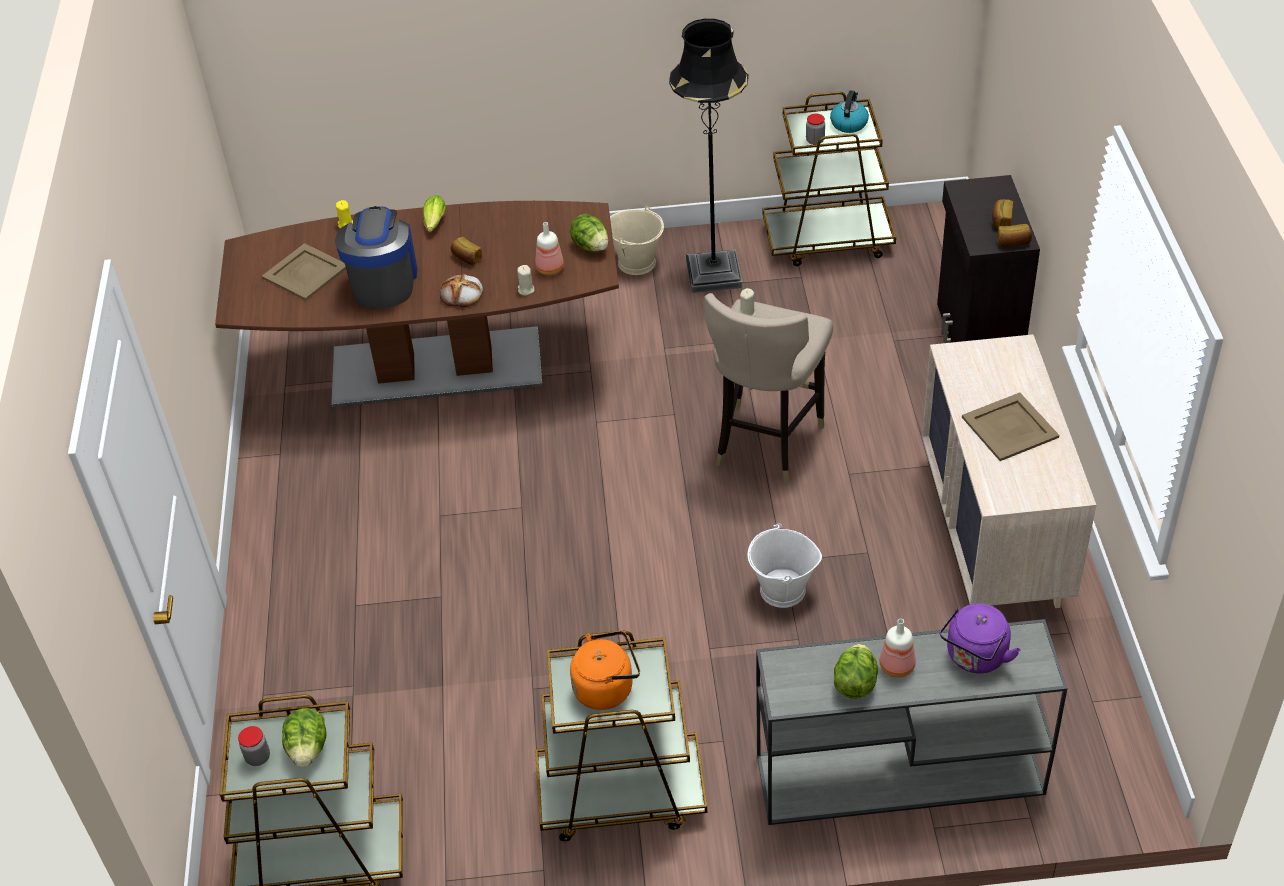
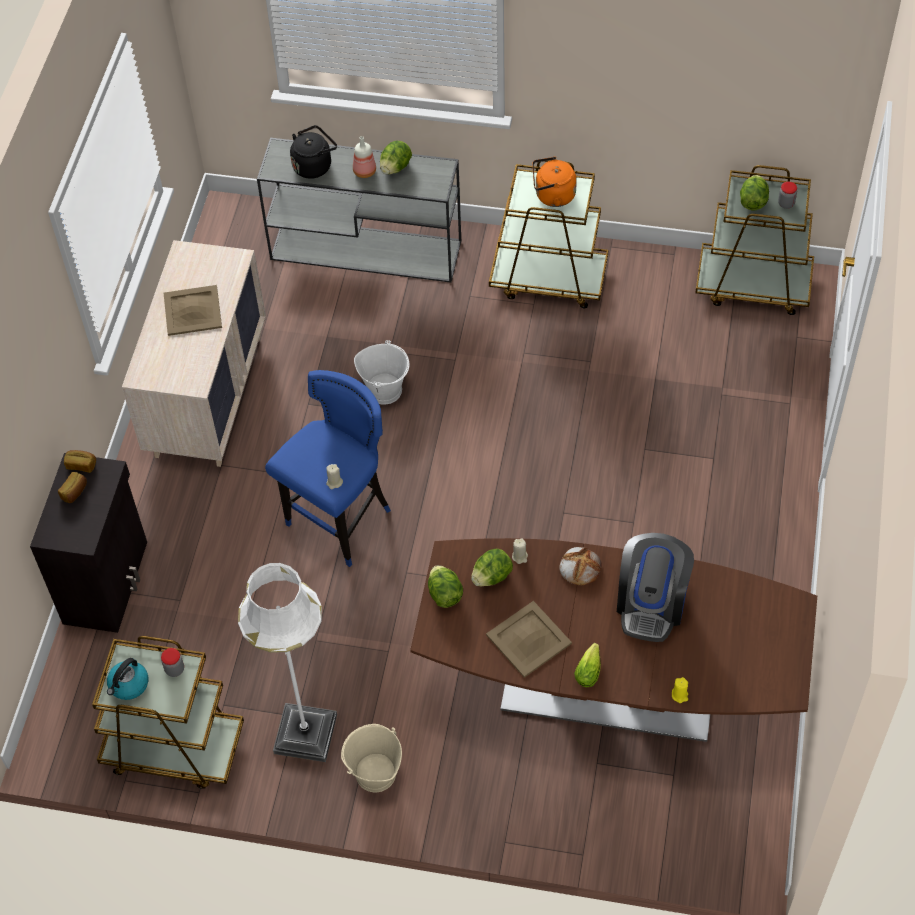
camera: 165 degrees left, 10 degrees up
beige tray [262,243,346,300] -> beige tray moved to [486,601,572,678]
bread [450,237,482,265] -> none
bottle [535,222,564,275] -> lettuce [471,549,513,587]
black floor lamp [669,19,749,293] -> white floor lamp [238,563,337,762]
beige stool [704,293,833,483] -> blue stool [265,370,391,567]
purple kettle [940,603,1021,673] -> black kettle [290,125,337,179]

